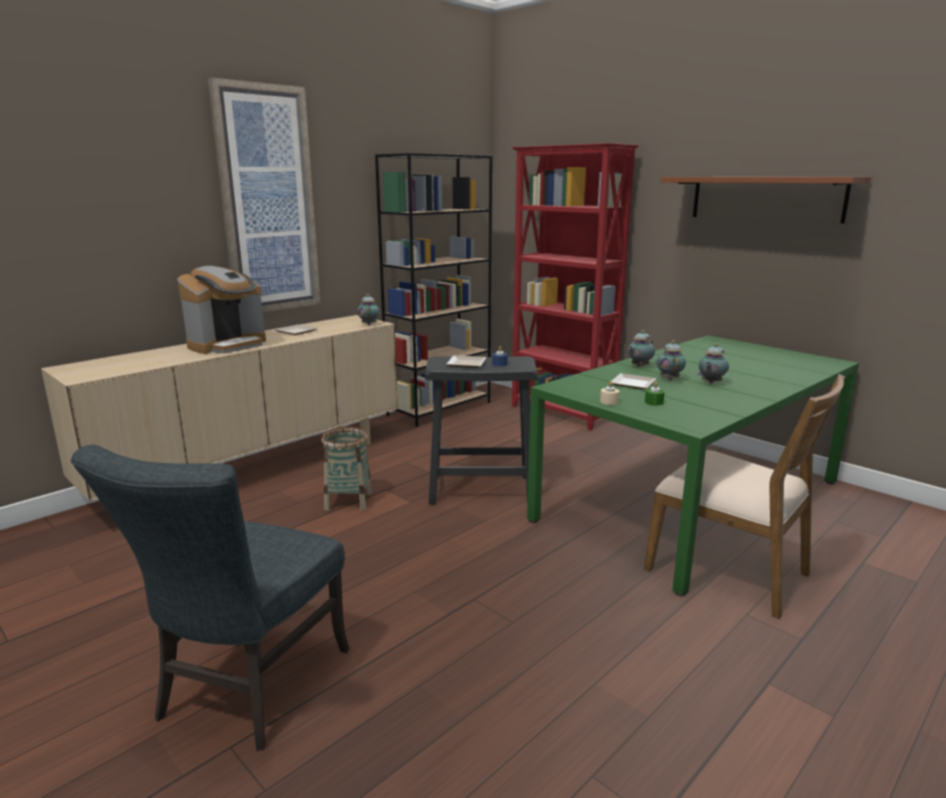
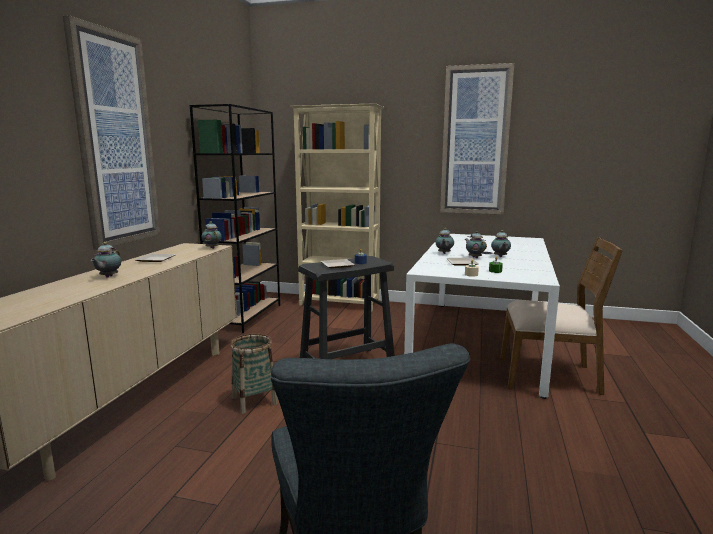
camera: 30 degrees left, 5 degrees down
coffee machine [177,266,266,354] -> teapot [91,242,121,278]
red bookcase [512,143,639,431] -> beige bookcase [290,103,384,312]
green dining table [527,335,859,596] -> white dining table [404,234,560,399]
brown shelf [660,177,871,223] -> picture [440,63,514,214]

